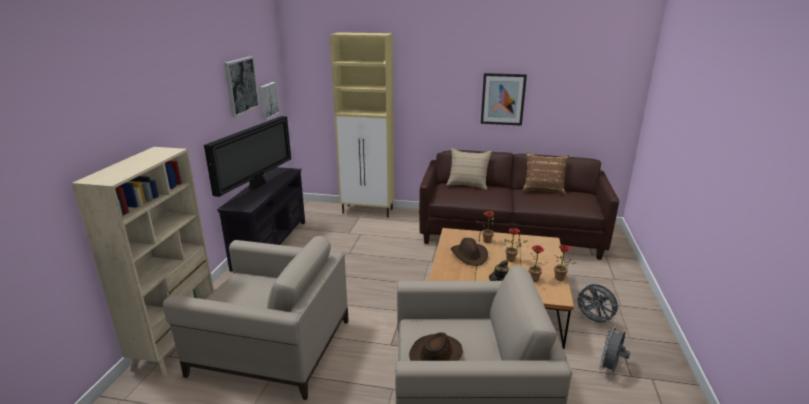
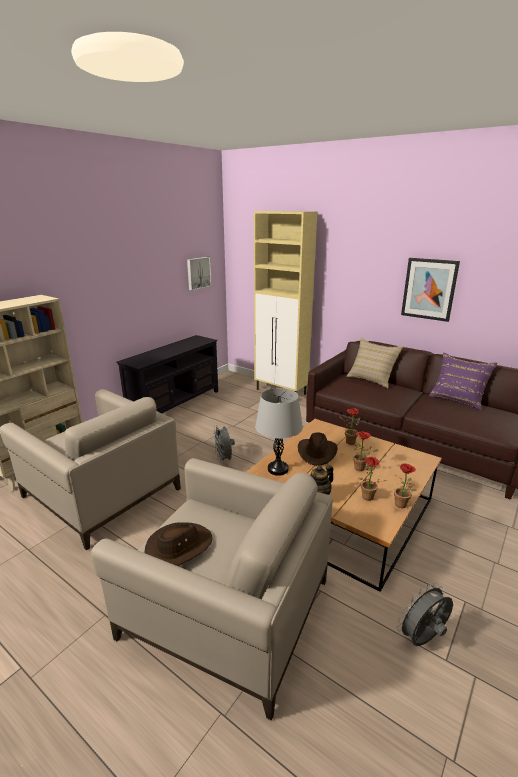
camera: 25 degrees right, 0 degrees up
television [204,116,291,197] -> none
picture [224,56,259,117] -> none
brown pillow [523,152,569,195] -> purple pillow [429,353,497,411]
grey fan [574,284,618,326] -> grey fan moved to [213,425,235,464]
none -> grey table lamp [255,388,303,476]

